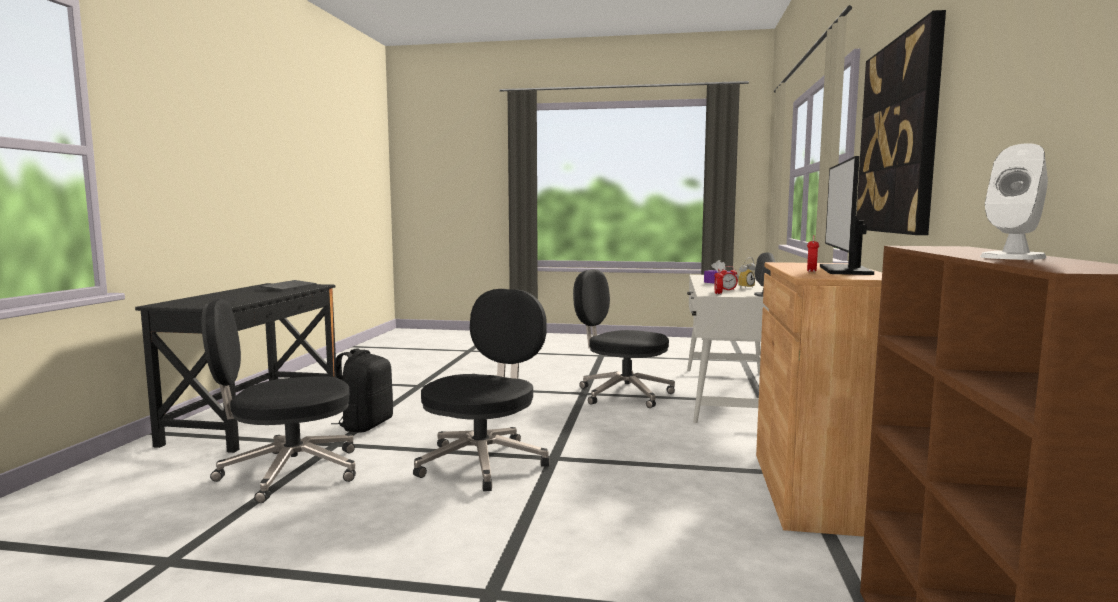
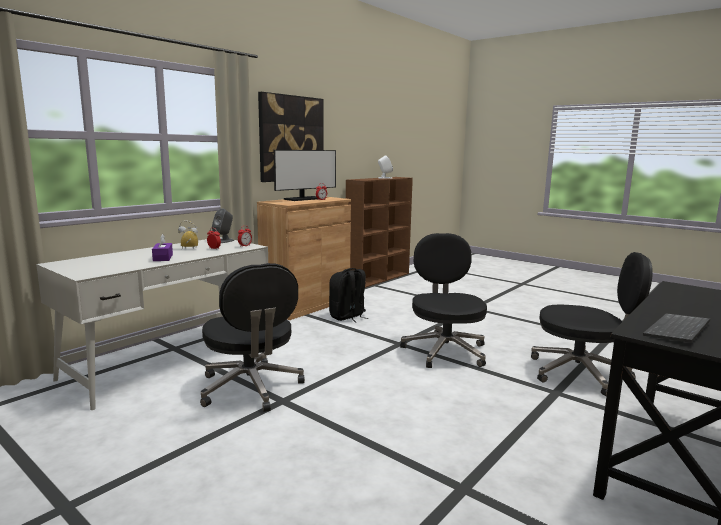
camera: 150 degrees left, 5 degrees up
black backpack [331,348,393,433] -> black backpack moved to [329,268,369,323]
black office chair [413,289,549,491] -> black office chair turned 120 degrees clockwise [400,233,487,368]

